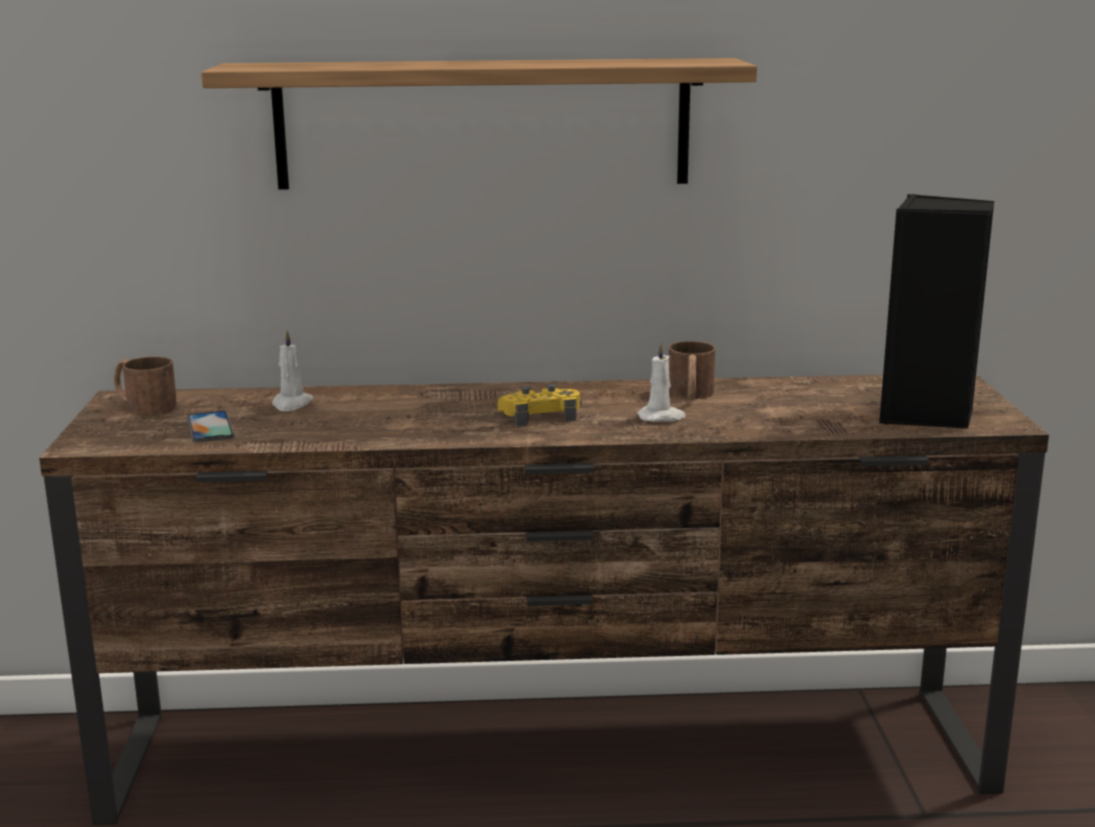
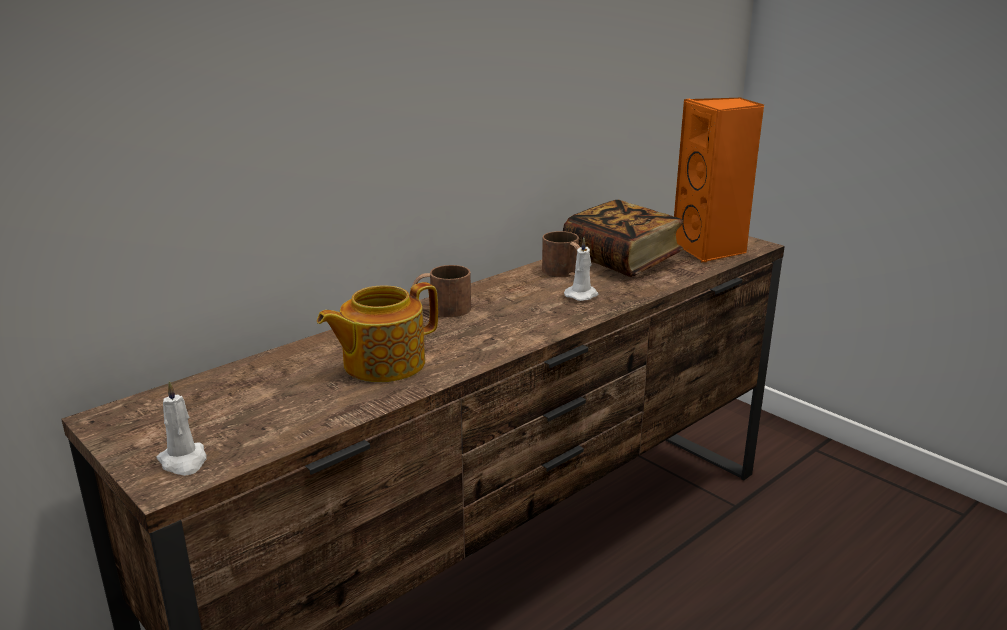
camera: 40 degrees left, 5 degrees up
brown mug [114,356,177,417] -> brown mug moved to [410,265,471,317]
phone [187,411,234,442] -> none
shelf [201,58,757,190] -> none
white candle [272,330,313,411] -> white candle moved to [156,381,207,476]
yellow game controller [498,384,580,427] -> none
black speaker [879,194,995,429] -> orange speaker [674,98,764,263]
none -> teapot [317,282,438,382]
none -> book [563,200,683,277]

